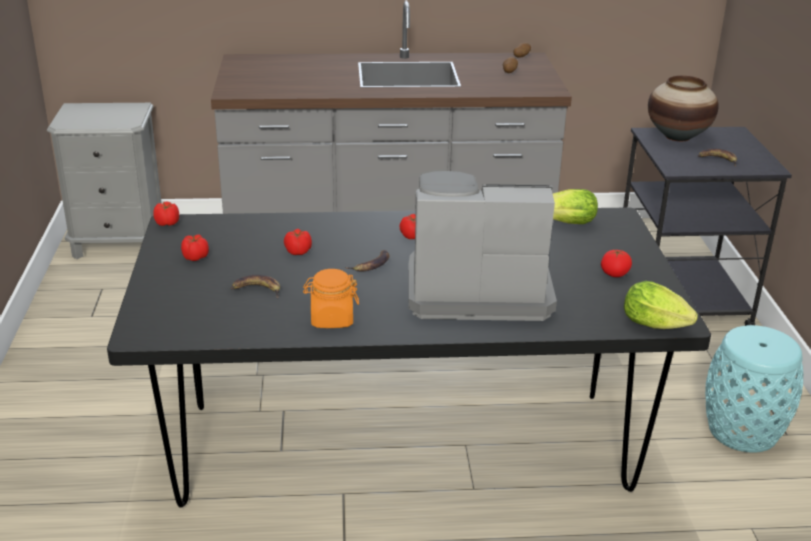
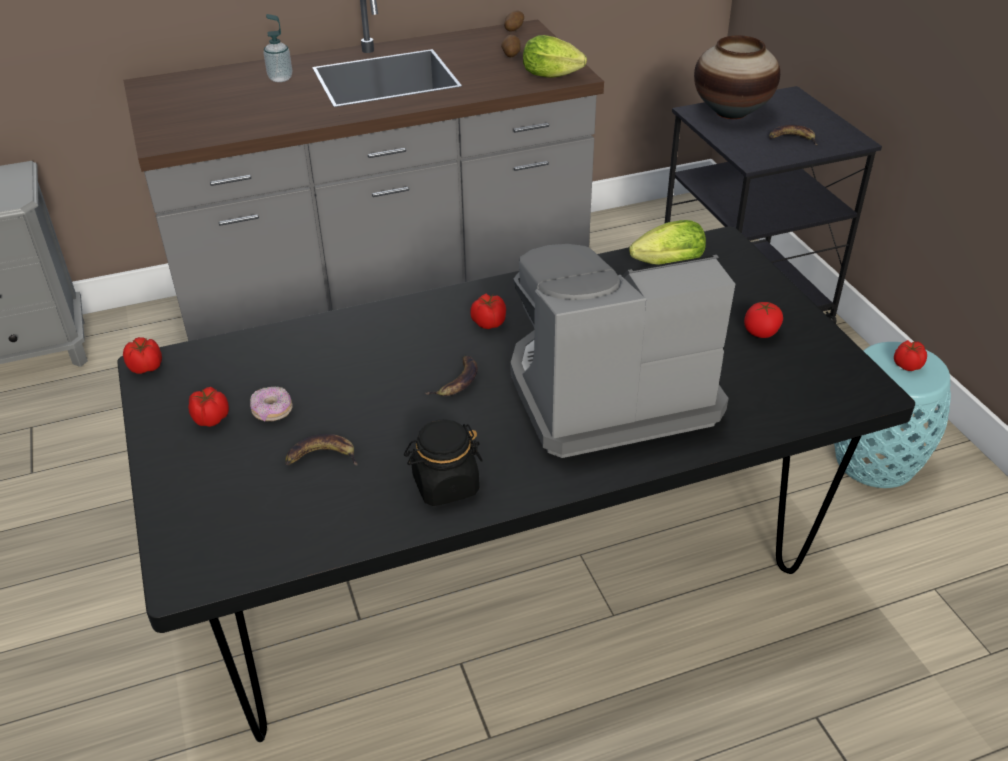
camera: 15 degrees left, 10 degrees up
tomato [284,229,312,255] -> tomato moved to [894,340,927,371]
orange jar [303,269,359,328] -> black jar [404,419,482,506]
lettuce [624,281,698,329] -> lettuce moved to [523,35,587,78]
none -> donut [250,386,292,422]
none -> soap dispenser [263,14,292,82]

